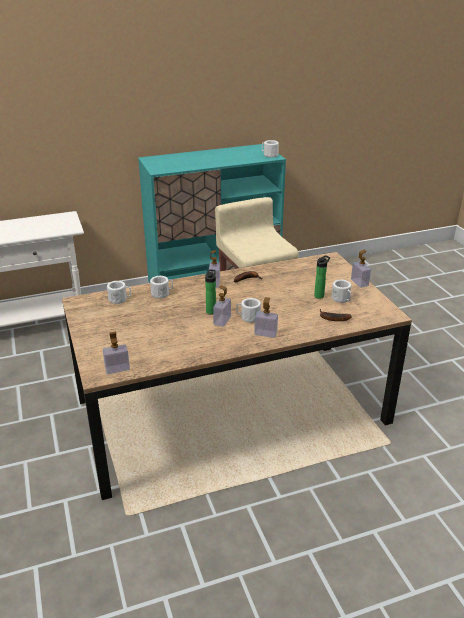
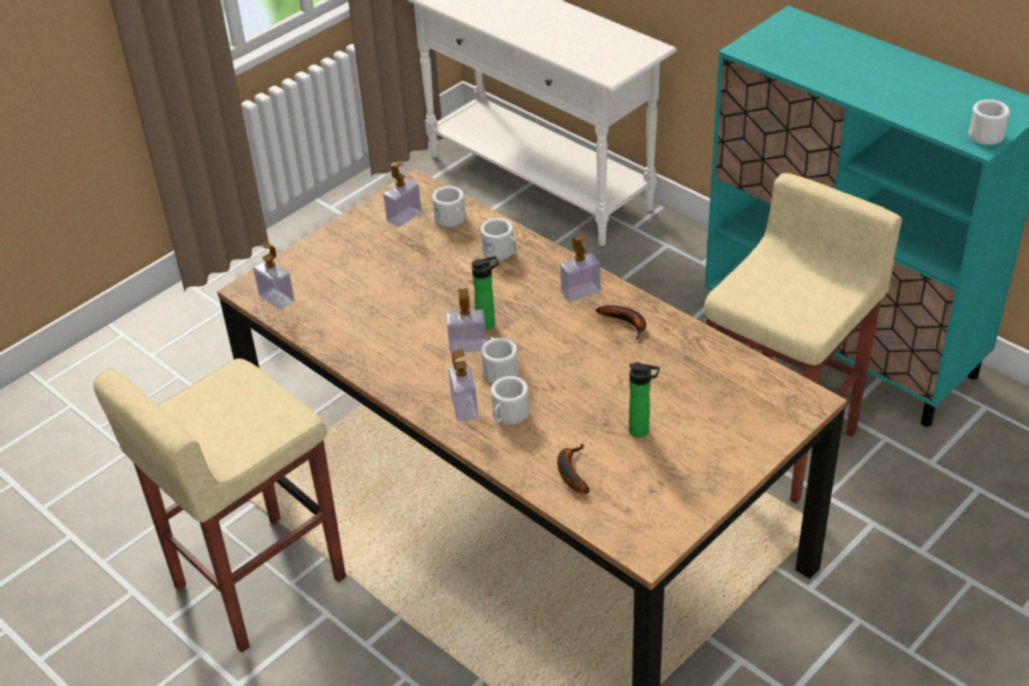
camera: 65 degrees right, 10 degrees up
white mug [331,280,351,303] -> white mug moved to [491,376,529,425]
soap dispenser [351,250,371,288] -> soap dispenser moved to [383,162,422,227]
none -> beige stool [93,358,346,653]

